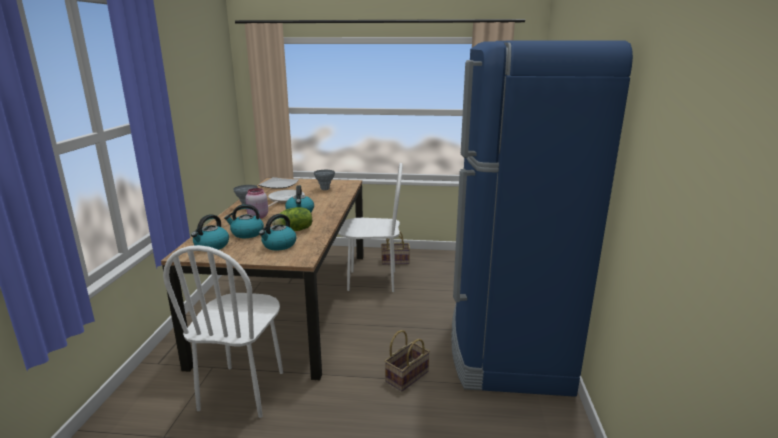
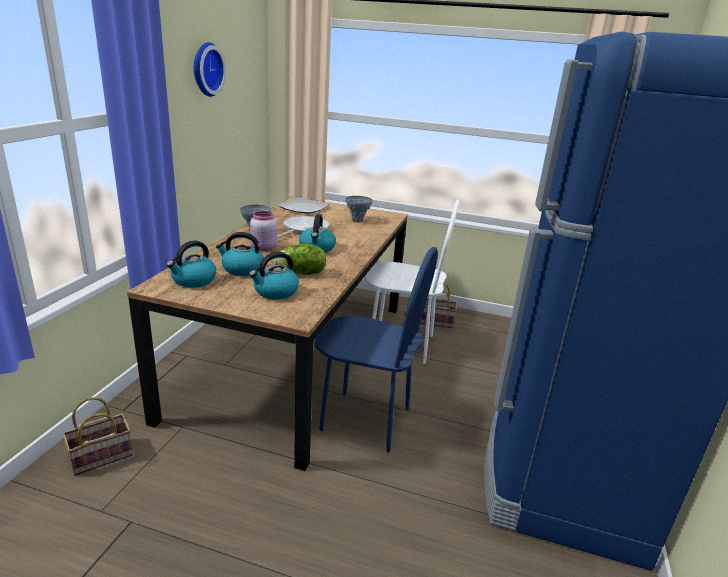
camera: 10 degrees right, 5 degrees up
white chair [163,245,283,418] -> none
basket [385,330,430,391] -> basket moved to [62,397,133,476]
none -> wall clock [194,42,226,97]
none -> blue chair [315,247,438,452]

